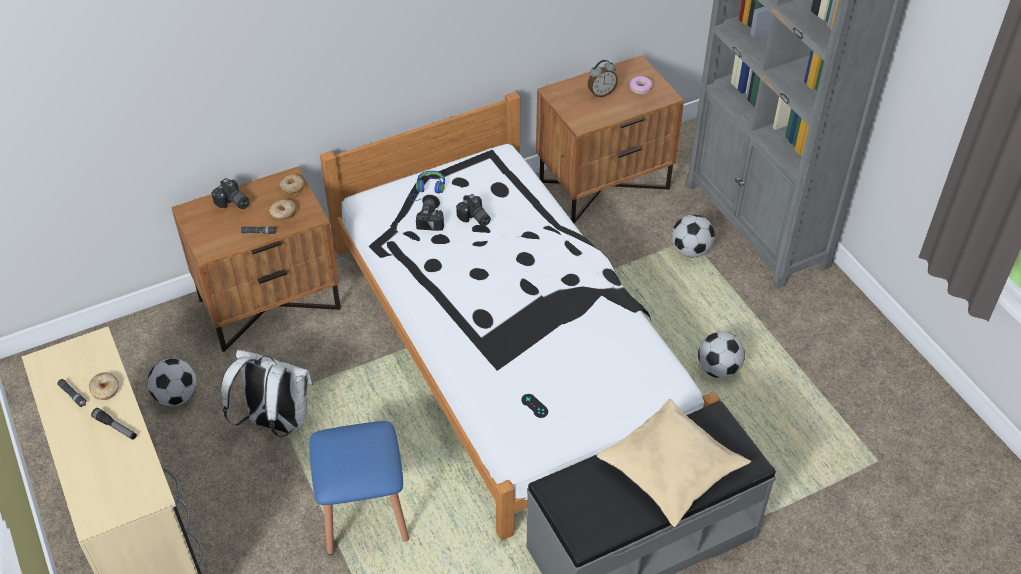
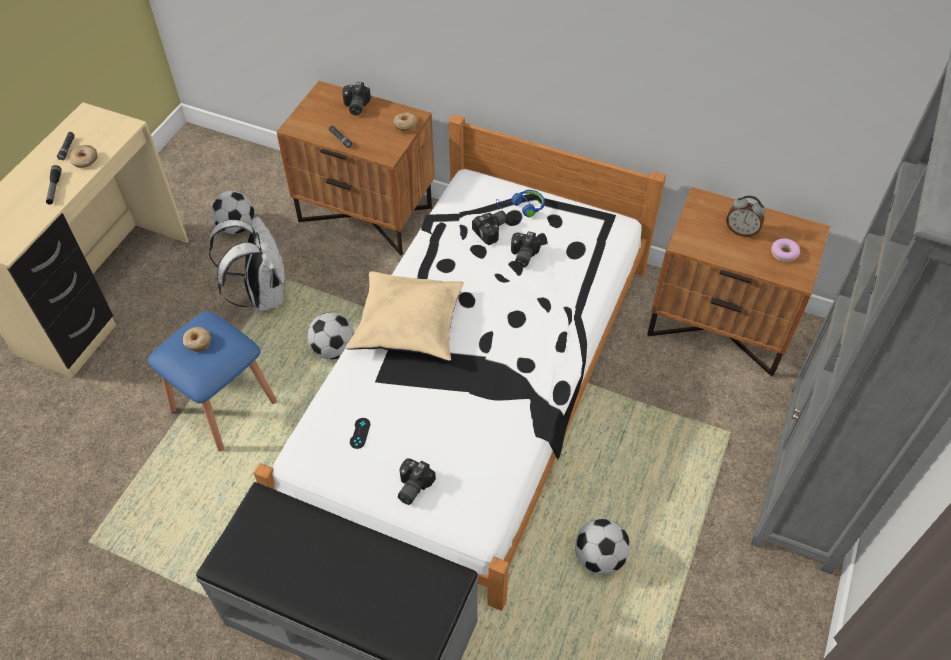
camera: 50 degrees right, 5 degrees up
donut [269,199,296,220] -> donut moved to [183,327,211,352]
beige pillow [597,399,751,527] -> beige pillow moved to [346,271,464,361]
football [672,214,715,258] -> football moved to [307,312,354,359]
none -> camera [398,458,436,505]

